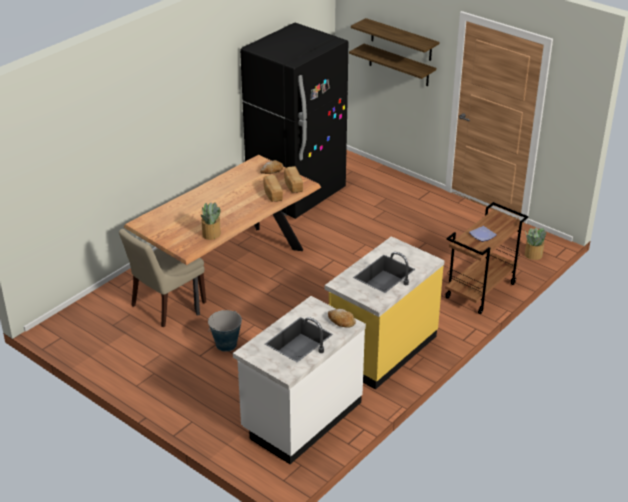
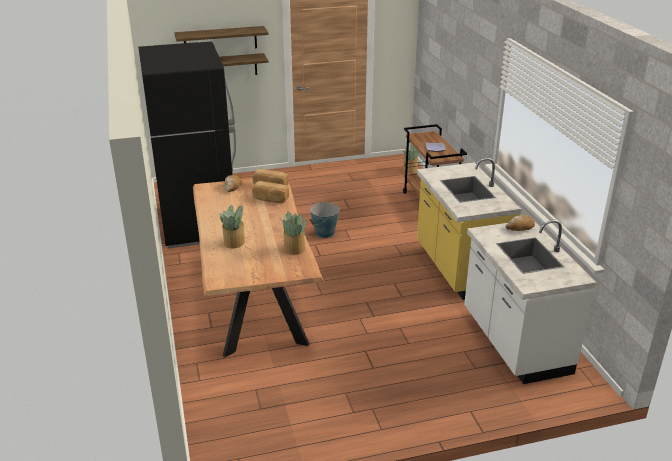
camera: 55 degrees left, 5 degrees down
beige chair [119,229,206,327] -> none
bucket [208,310,242,352] -> bucket moved to [310,201,340,238]
none -> potted plant [219,204,245,249]

